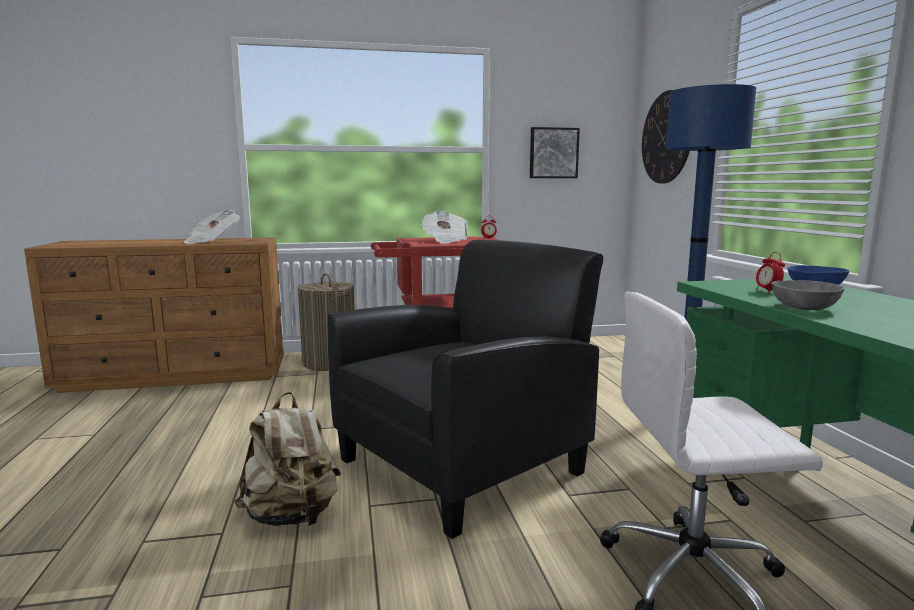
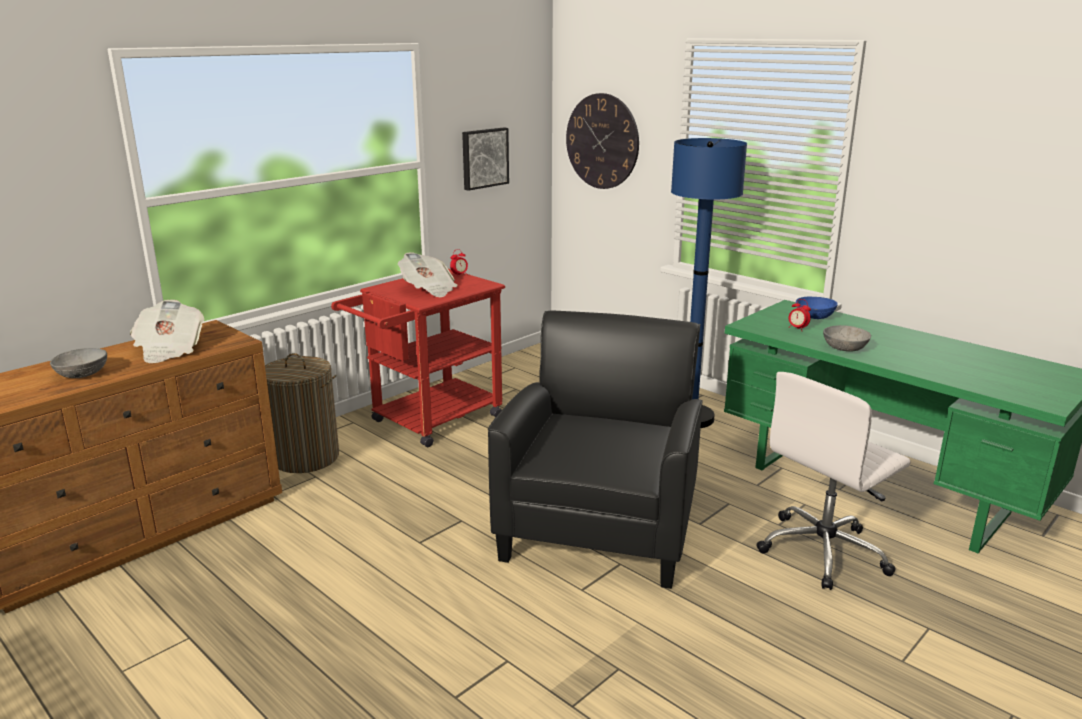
camera: 35 degrees left, 10 degrees up
beige backpack [234,392,341,526] -> none
none -> grey bowl [50,348,107,378]

